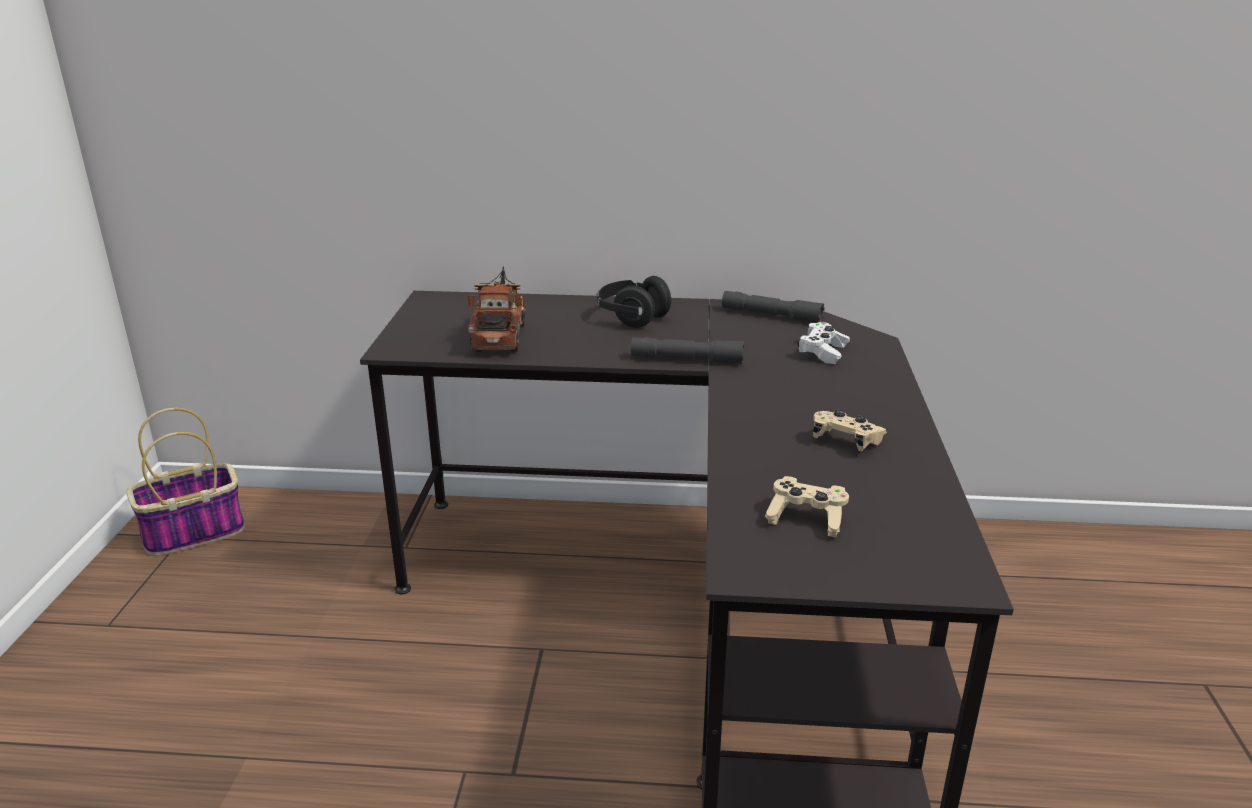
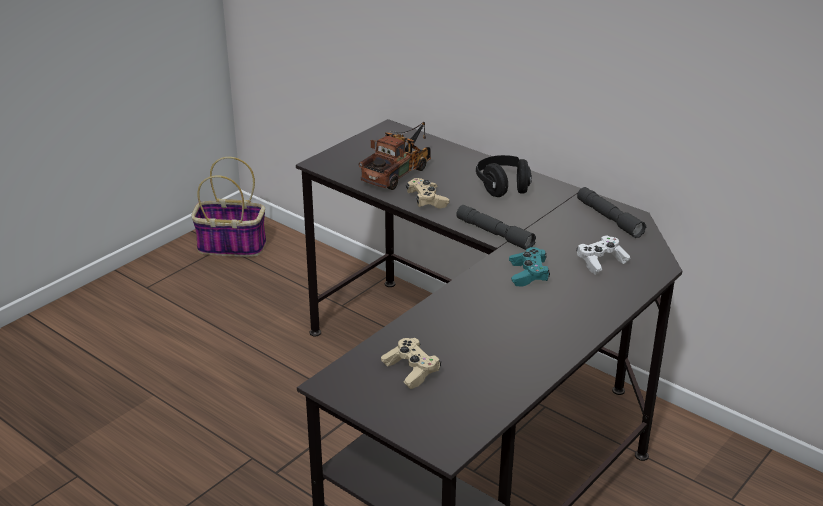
camera: 35 degrees right, 5 degrees up
beige game controller [813,410,887,451] -> beige game controller moved to [406,178,449,209]
none -> turquoise game controller [509,247,550,286]

